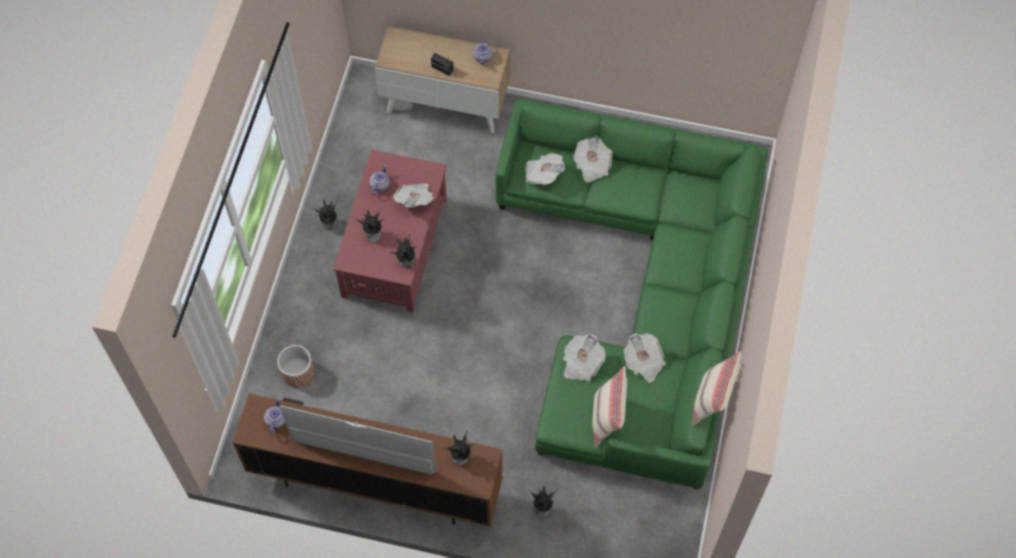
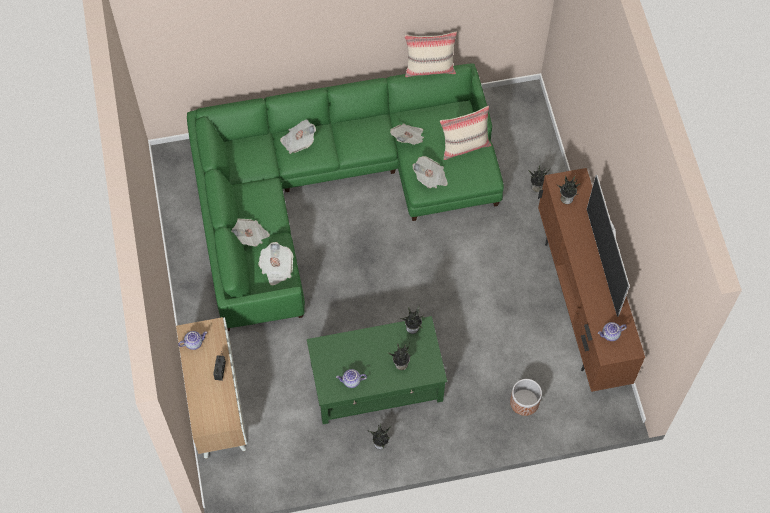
camera: 115 degrees left, 0 degrees up
red coffee table [333,150,447,313] -> green coffee table [307,316,447,424]
newspaper [393,183,434,207] -> newspaper moved to [280,120,316,154]

